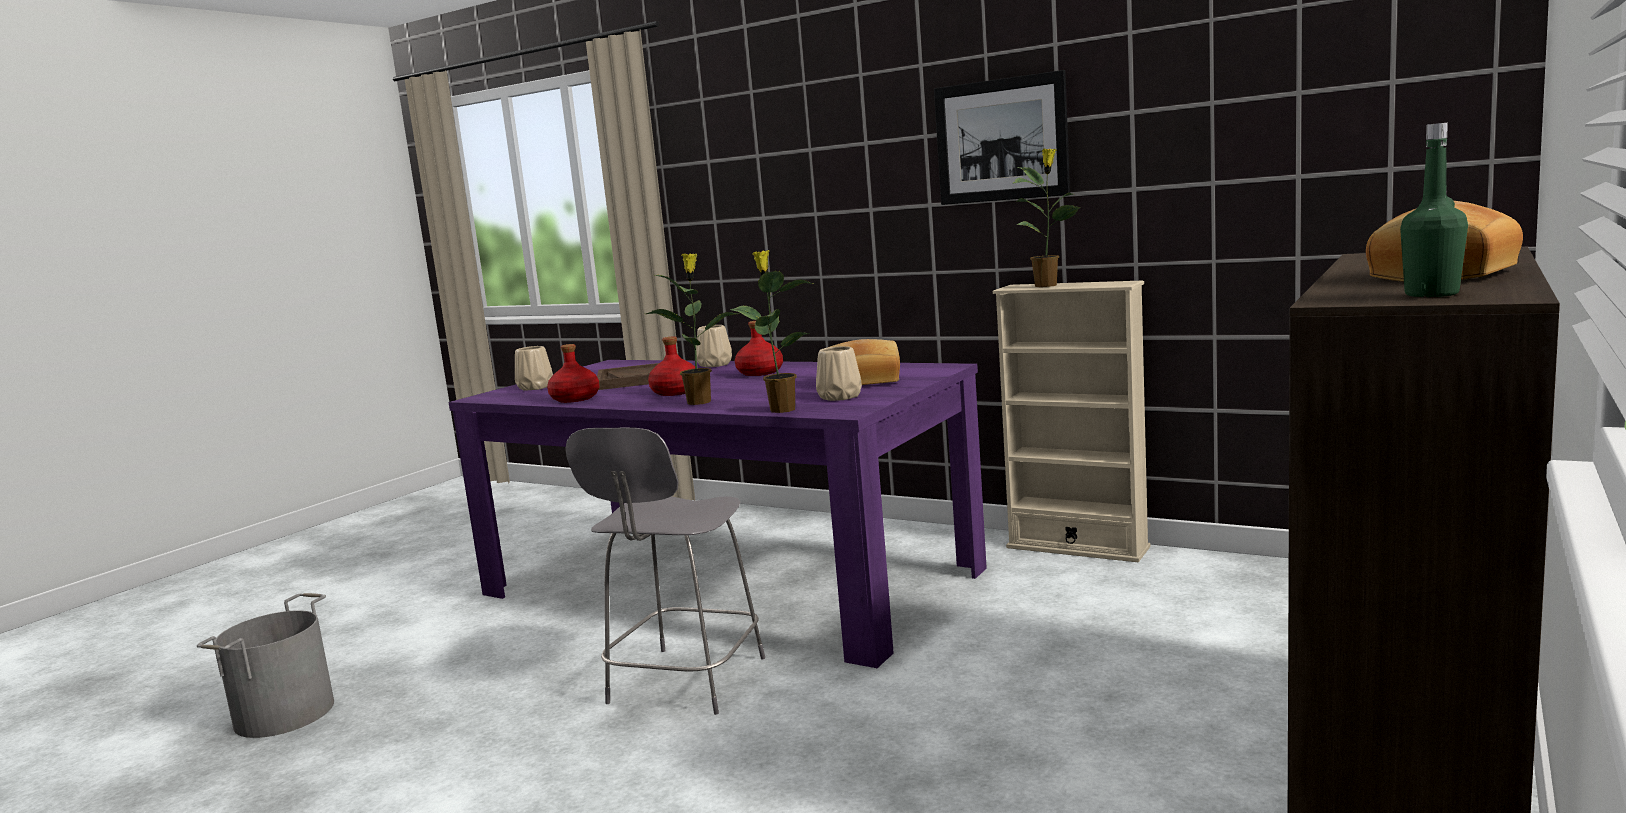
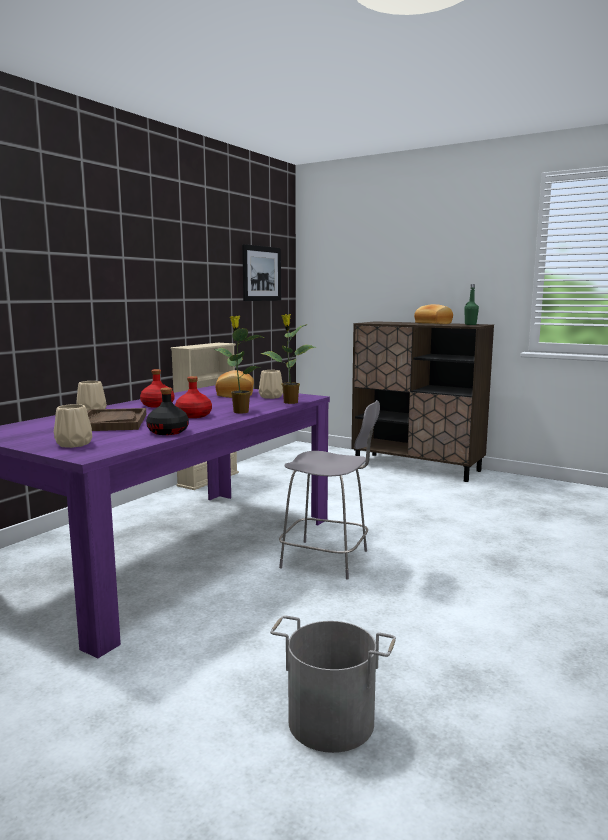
camera: 90 degrees left, 0 degrees up
red bottle [547,344,600,403] -> black bottle [146,387,189,435]
picture [934,70,1070,205] -> picture moved to [242,244,281,301]
potted plant [1012,149,1081,287] -> none

